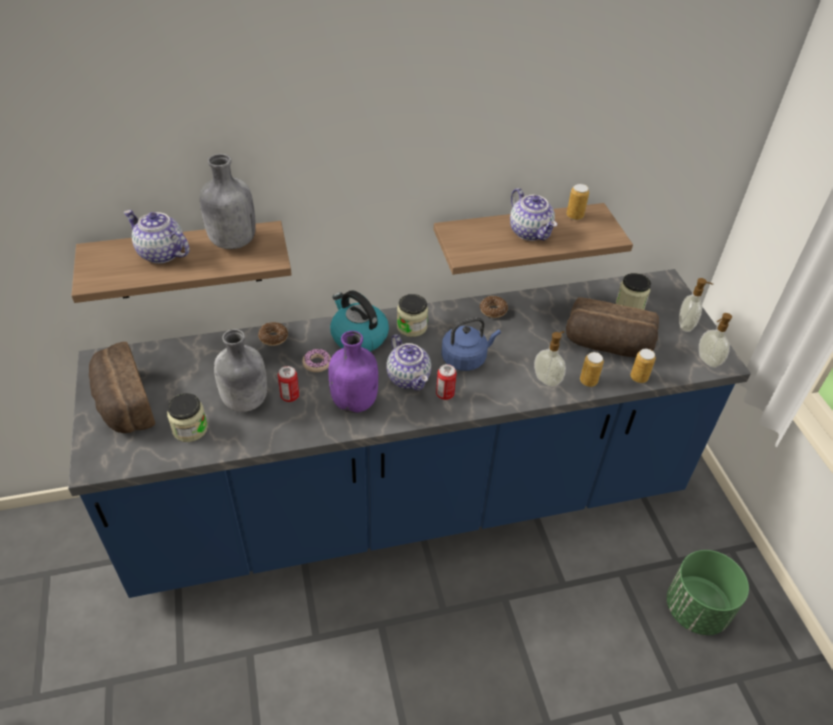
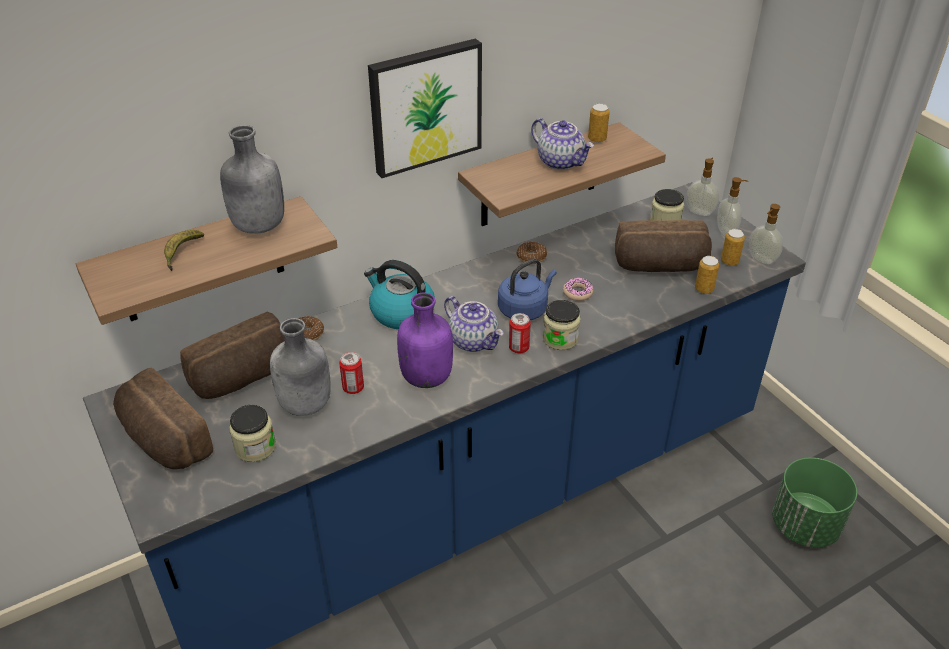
camera: 15 degrees left, 5 degrees down
teapot [124,210,190,264] -> banana [164,230,204,271]
donut [302,349,331,372] -> donut moved to [563,277,593,301]
jar [397,294,428,337] -> jar moved to [542,300,581,350]
soap dispenser [534,331,566,387] -> soap dispenser moved to [686,158,720,216]
can [580,352,604,387] -> can moved to [721,229,745,266]
none -> bread [180,312,285,399]
none -> picture [368,38,482,178]

